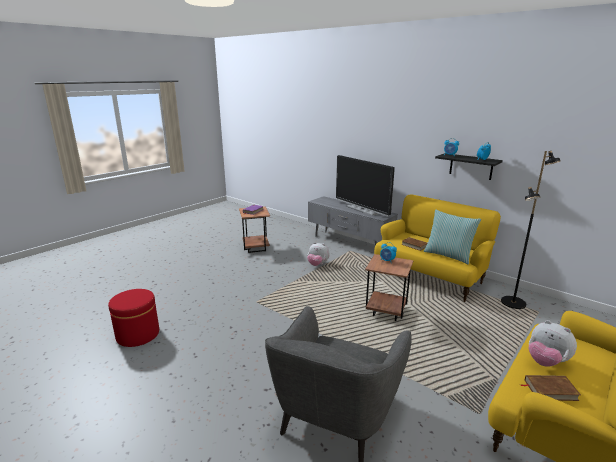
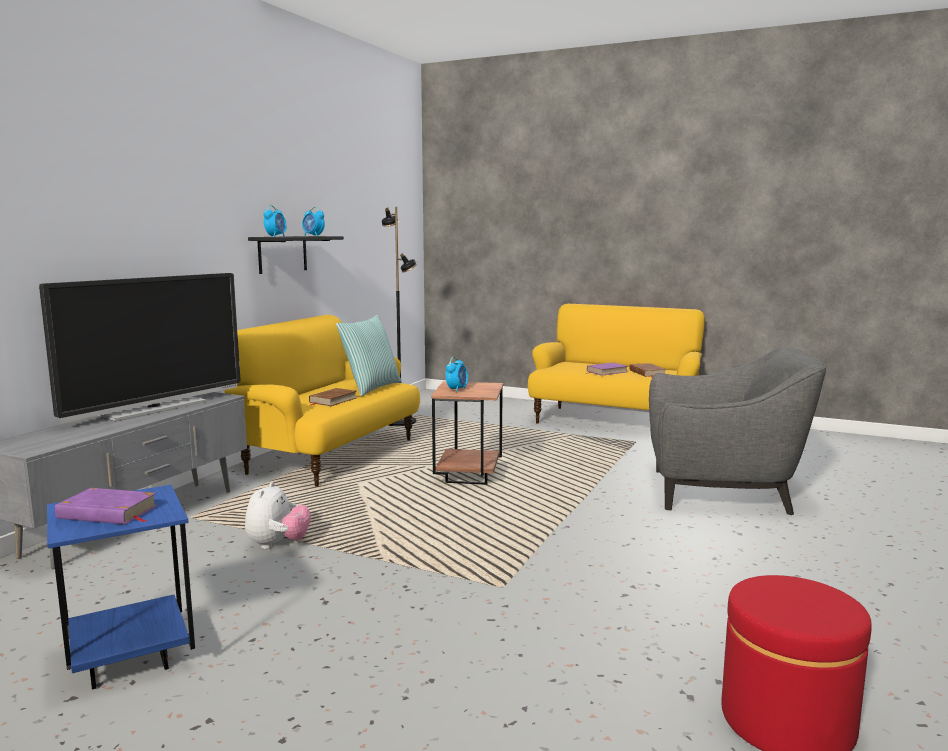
camera: 105 degrees left, 10 degrees down
brown side table [239,206,270,253] -> blue side table [47,485,195,690]
plush toy [529,320,577,367] -> purple book [587,362,627,376]

